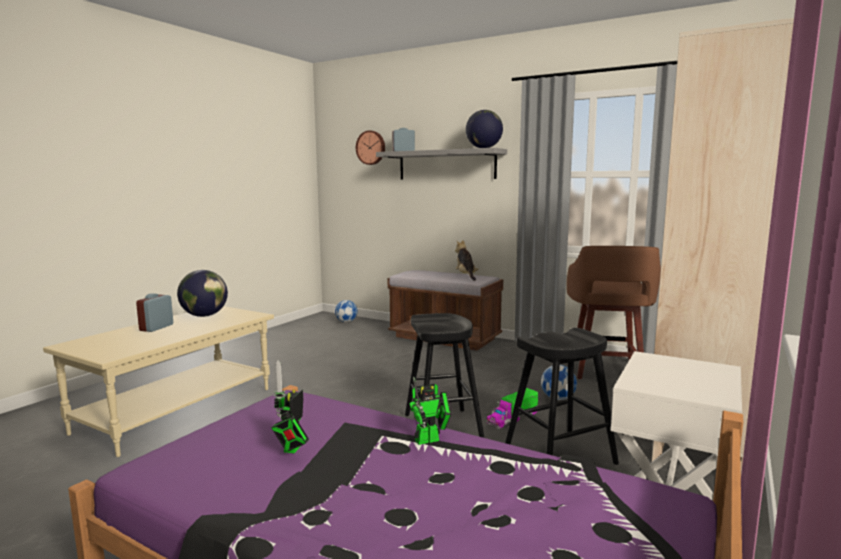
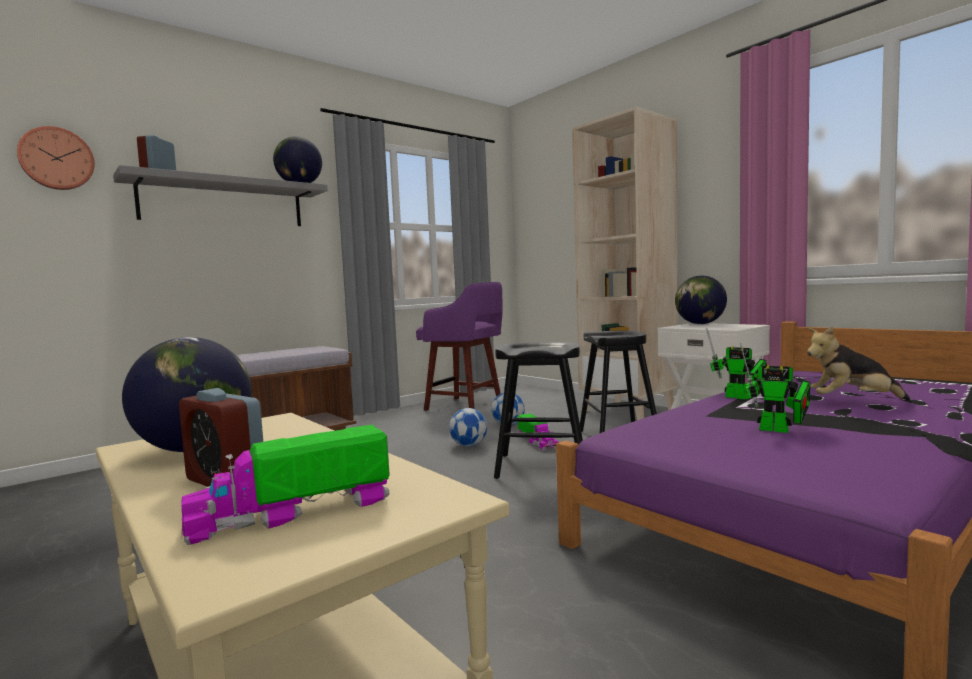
camera: 70 degrees left, 5 degrees down
football [335,300,358,323] -> football moved to [449,408,487,447]
toy robot [410,377,451,445] -> toy robot turned 135 degrees clockwise [707,329,767,399]
plush toy [455,240,479,281] -> plush toy moved to [807,326,910,401]
brown stool [567,246,661,379] -> purple stool [416,282,502,411]
none -> toy truck [181,424,390,545]
none -> globe [675,275,727,324]

